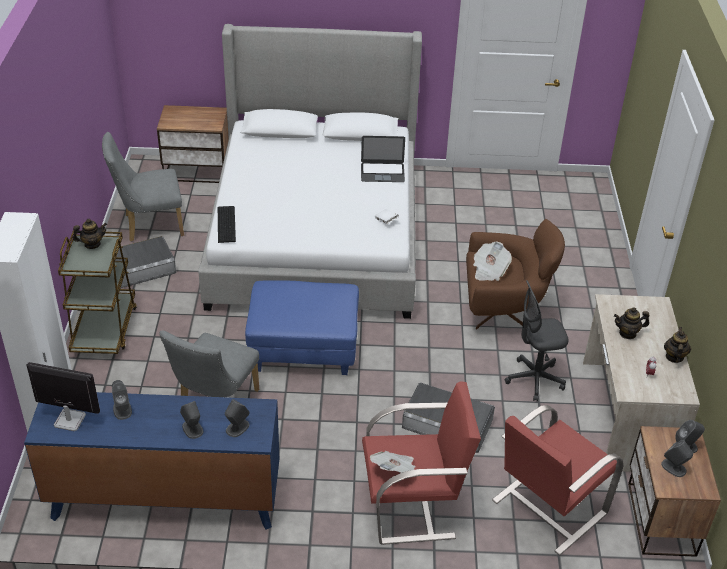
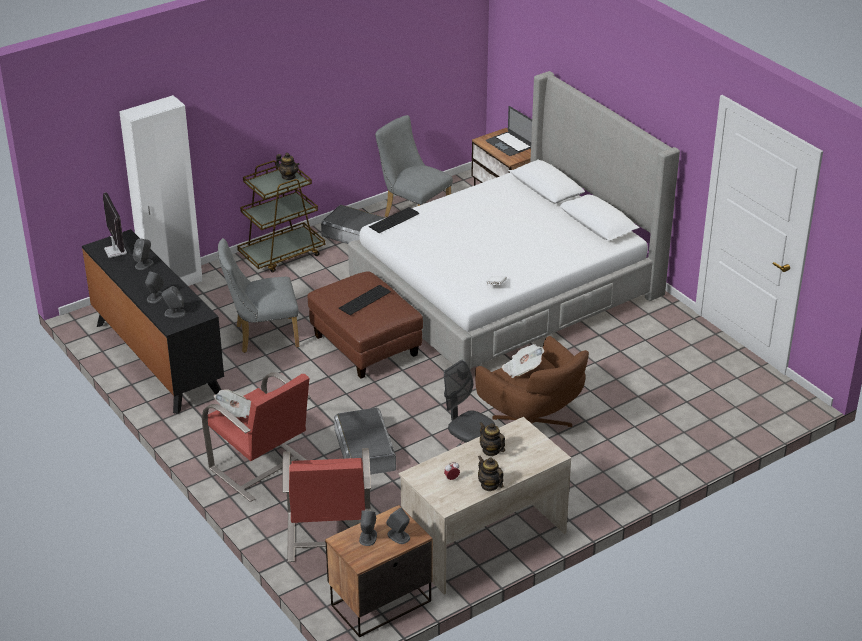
camera: 55 degrees right, 5 degrees down
blue dresser [24,392,279,529] -> black dresser [82,229,224,414]
blue ottoman [245,280,359,375] -> brown ottoman [307,271,423,379]
laptop [361,136,405,182] -> laptop moved to [486,106,532,156]
red armchair [492,405,624,555] -> red armchair turned 105 degrees counterclockwise [282,448,371,562]
teapot [664,327,691,363] -> teapot turned 105 degrees counterclockwise [478,456,504,491]
none -> keyboard [339,285,391,315]

